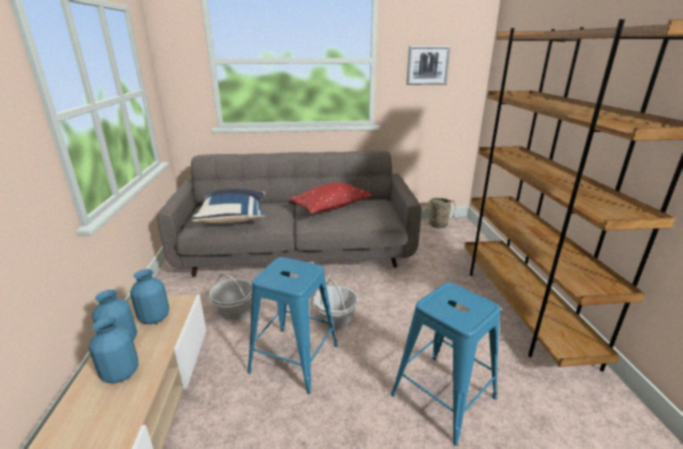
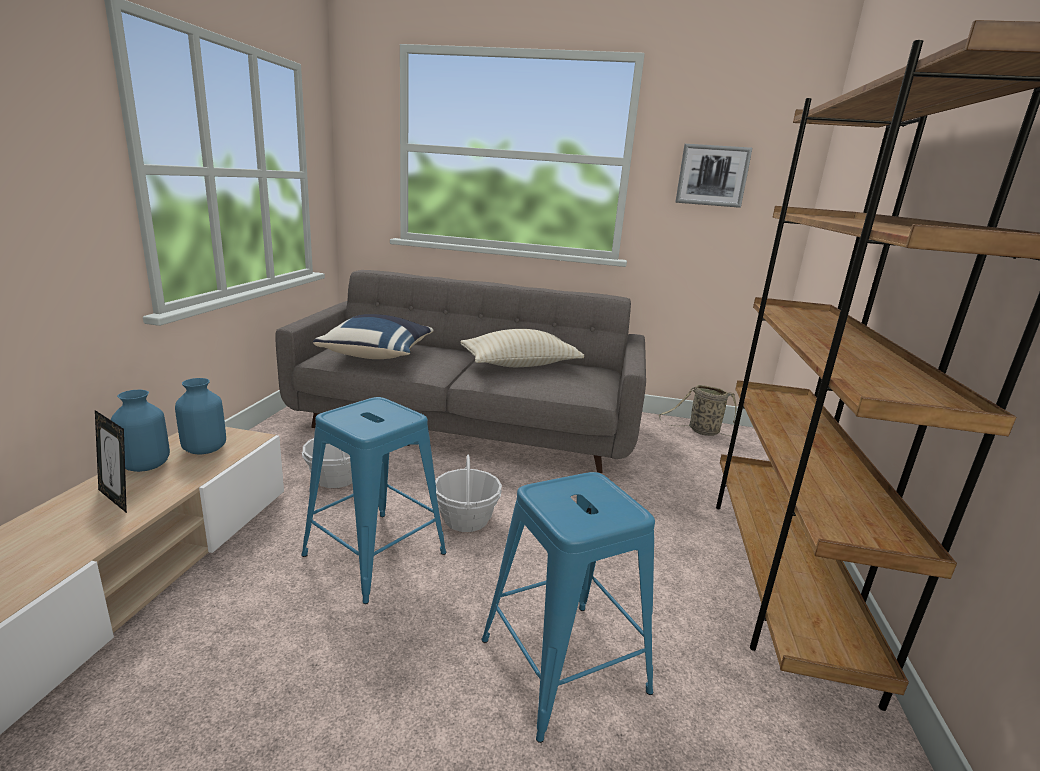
camera: 15 degrees right, 5 degrees down
blue vase [89,317,138,383] -> picture frame [95,410,127,513]
red pillow [289,183,372,214] -> beige pillow [460,329,584,367]

